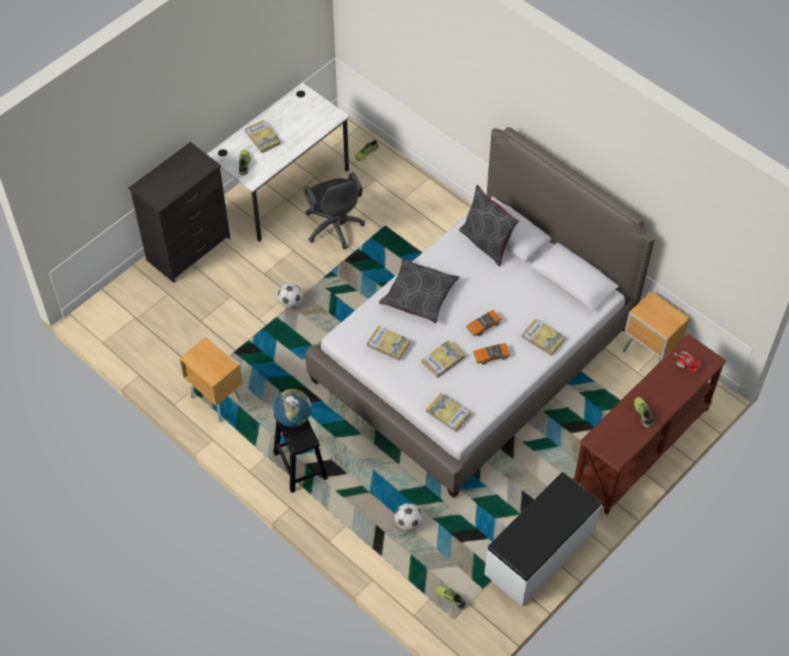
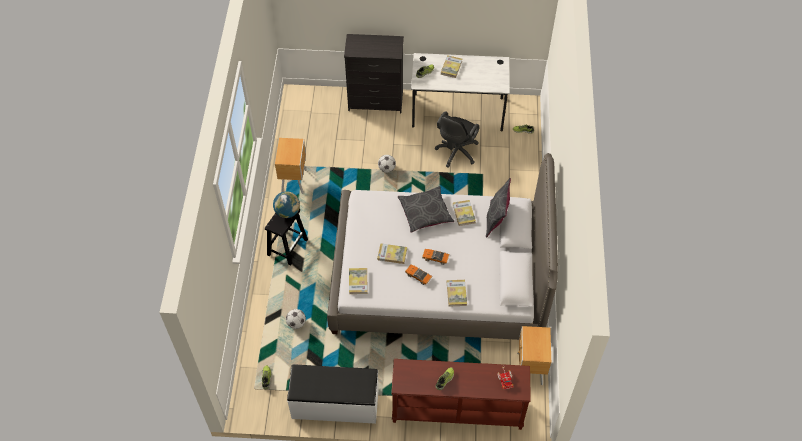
camera: 50 degrees right, 0 degrees up
book [367,326,410,361] -> book moved to [453,200,476,226]

